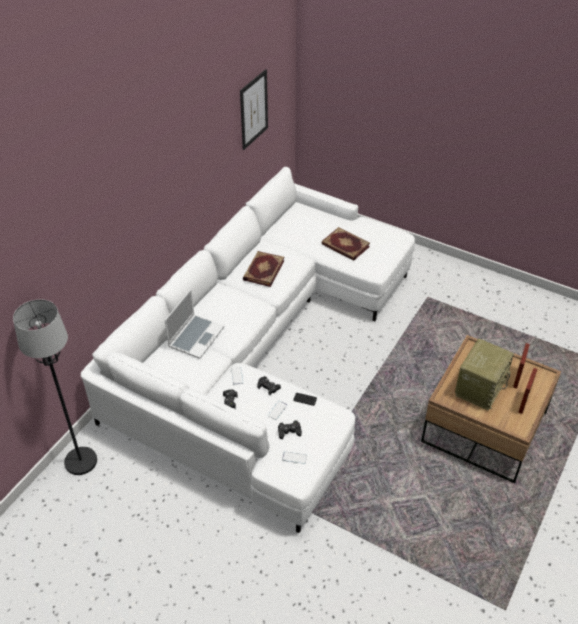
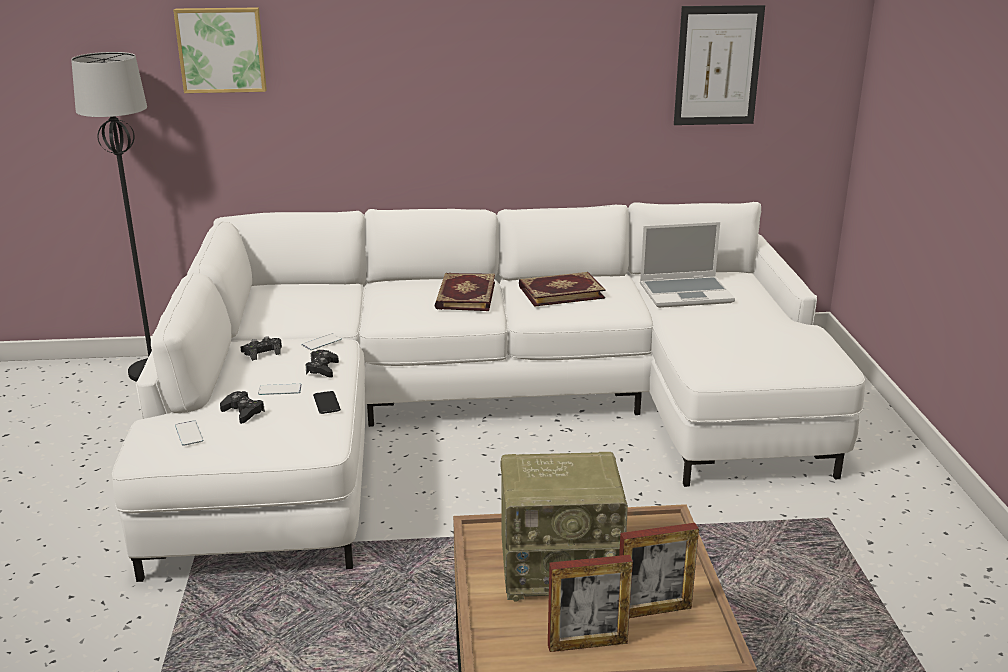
camera: 55 degrees right, 20 degrees down
laptop [165,289,224,359] -> laptop moved to [640,222,735,308]
book [322,227,370,261] -> book moved to [434,273,495,311]
none -> picture [173,7,267,93]

